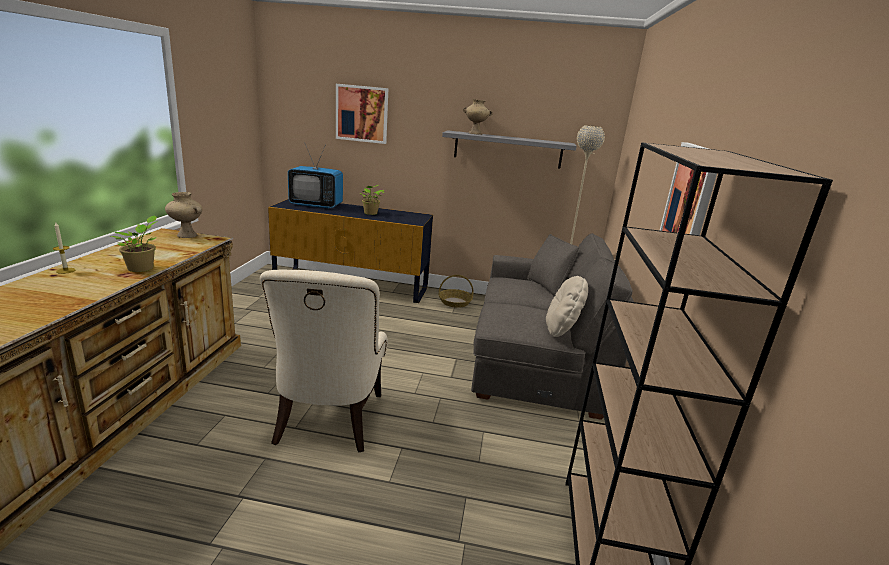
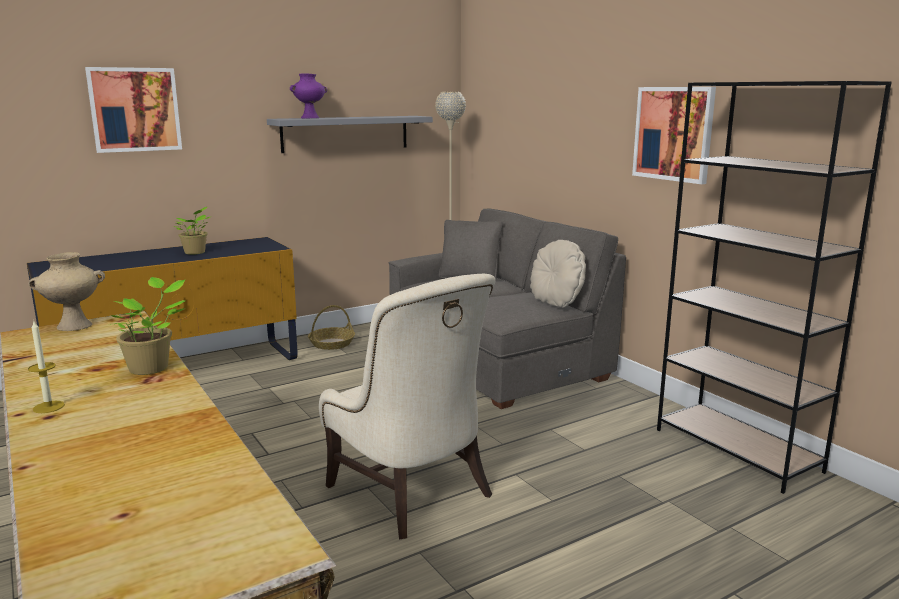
camera: 40 degrees left, 5 degrees down
television [288,144,343,209] -> none
beige vase [463,99,493,135] -> purple vase [290,74,327,118]

